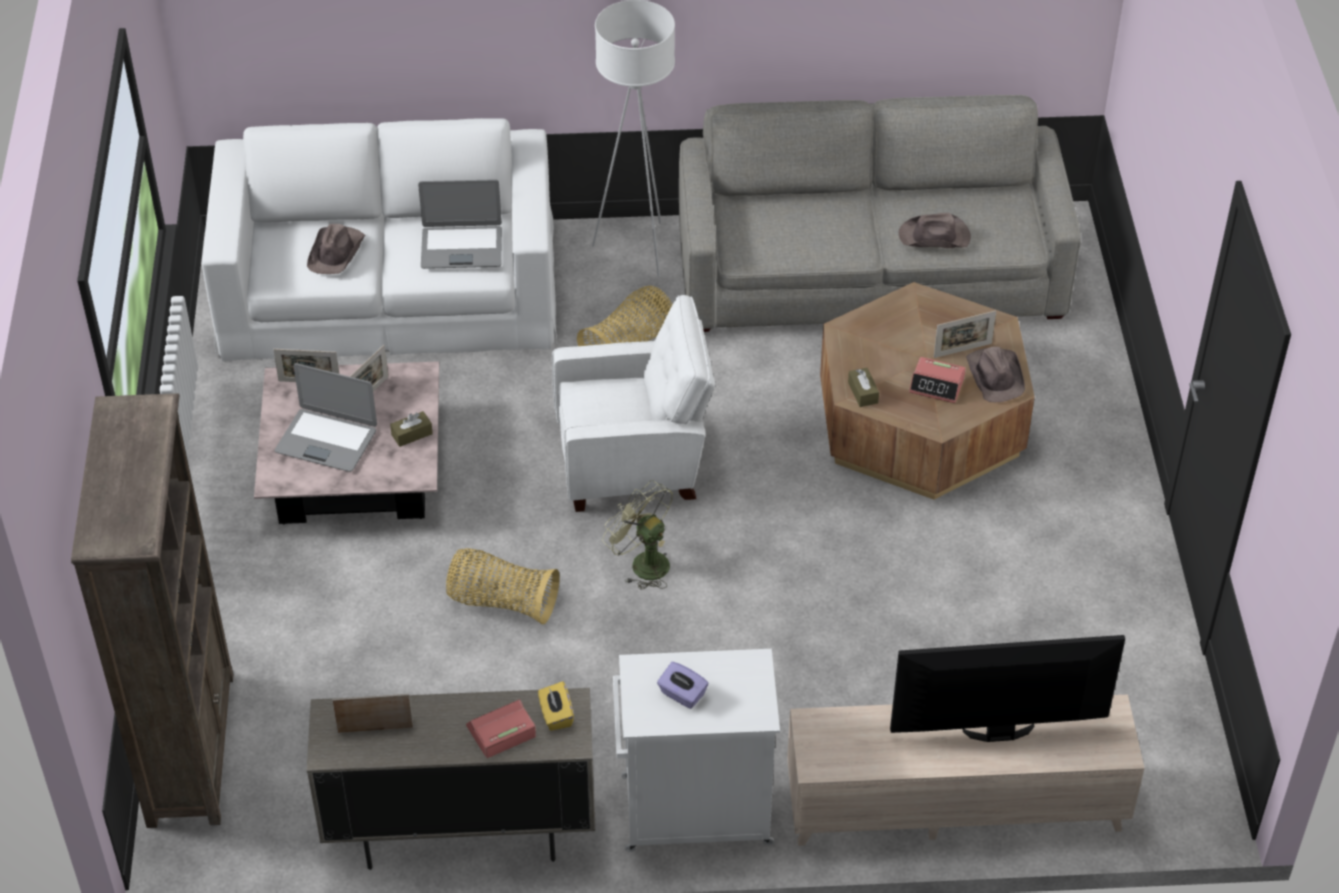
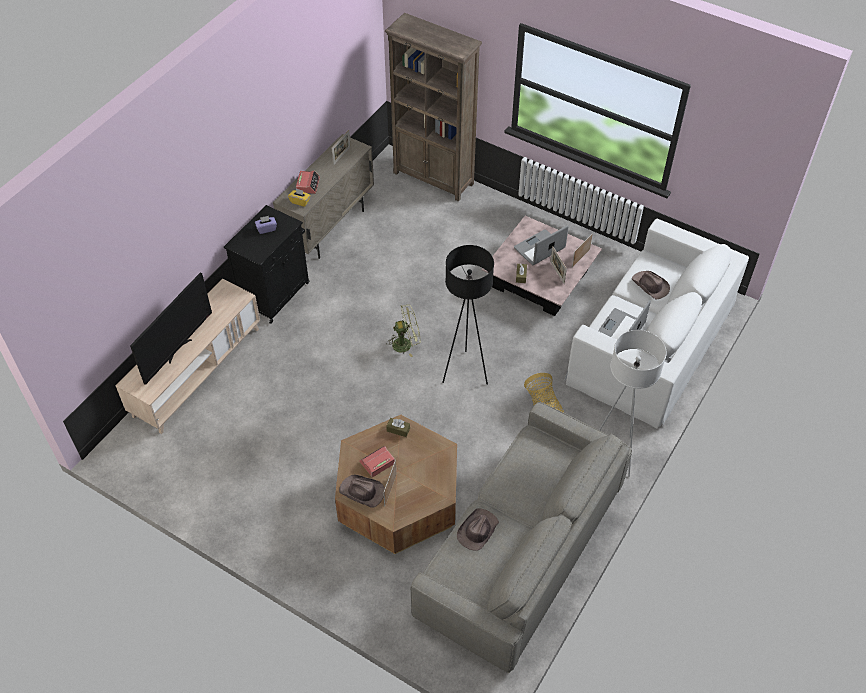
camera: 125 degrees right, 5 degrees up
basket [446,548,560,625] -> none
white armchair [552,295,715,512] -> black floor lamp [442,245,494,385]
white cabinet [613,649,780,852] -> black cabinet [224,205,310,324]

